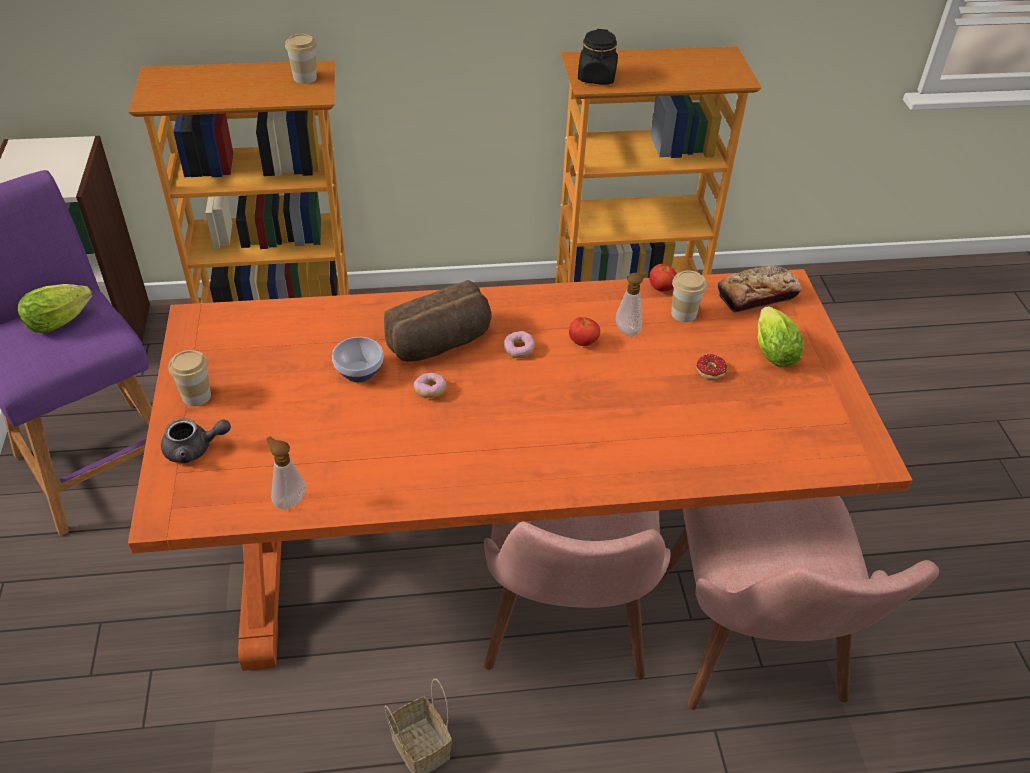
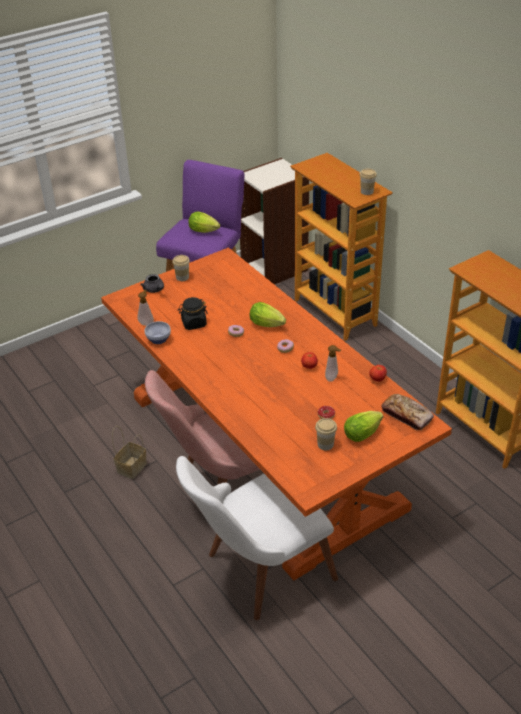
camera: 65 degrees right, 5 degrees down
bowl [332,337,383,382] -> bowl moved to [145,321,171,344]
bread [384,280,492,362] -> lettuce [250,302,286,327]
black jar [578,29,618,85] -> black jar moved to [178,297,208,330]
pink chair [662,496,939,710] -> white chair [176,456,338,620]
cup [671,271,707,322] -> cup moved to [315,418,337,450]

